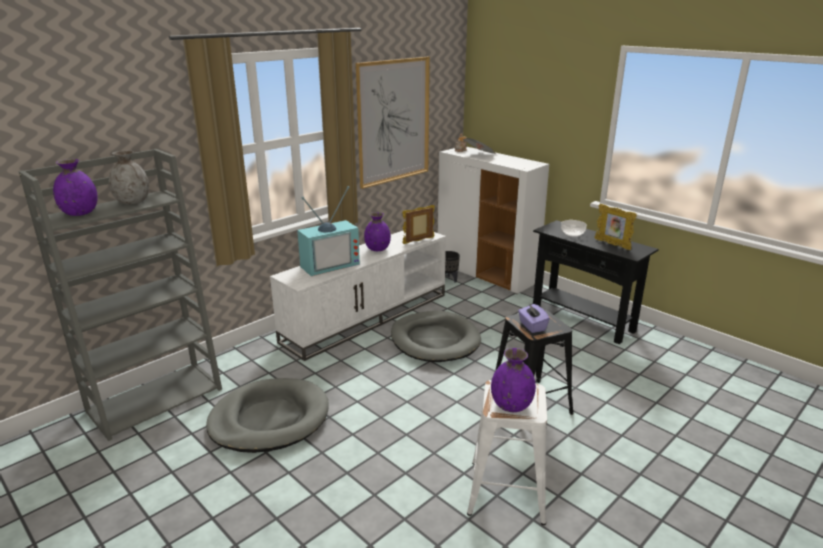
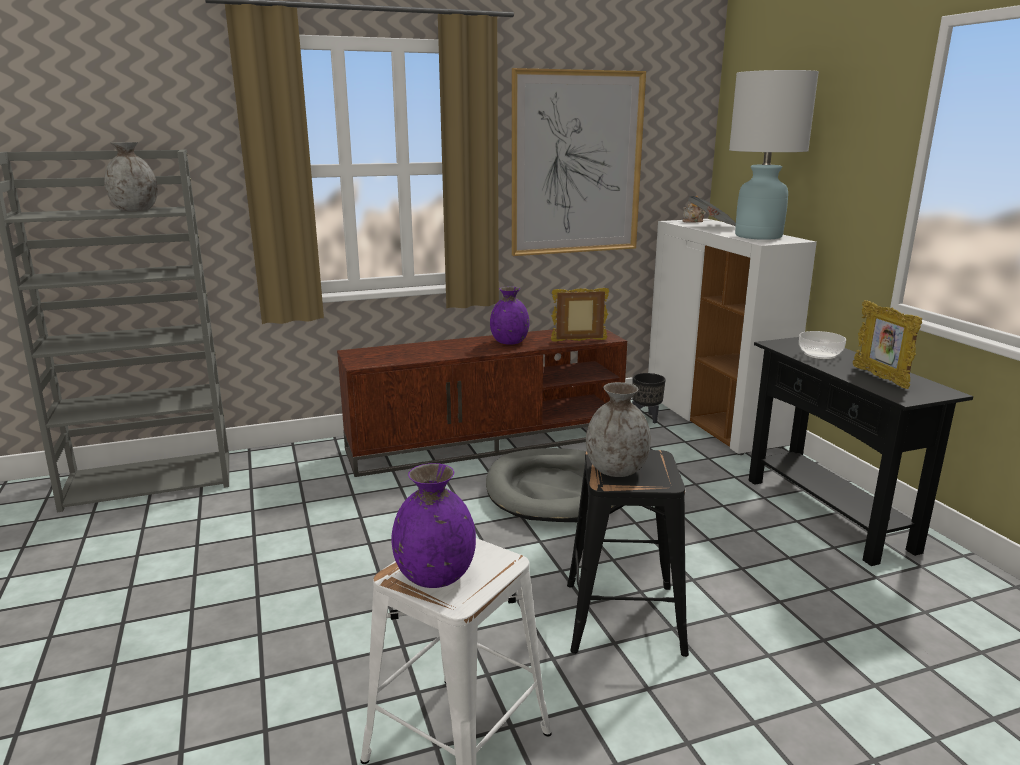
camera: 25 degrees right, 5 degrees down
purple vase [53,159,98,216] -> none
grey dog bed [206,378,329,453] -> none
white tv stand [270,231,446,361] -> brown tv stand [337,328,627,477]
television [297,186,360,276] -> none
purple tissue box [518,304,550,333] -> grey vase [586,382,651,477]
none -> white table lamp [729,70,819,240]

